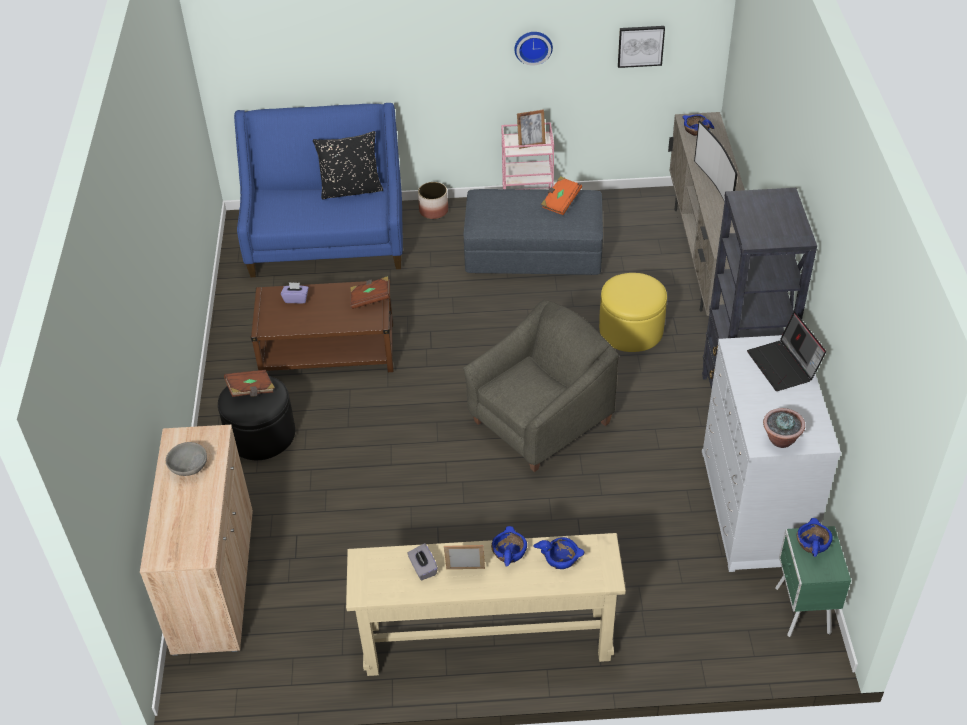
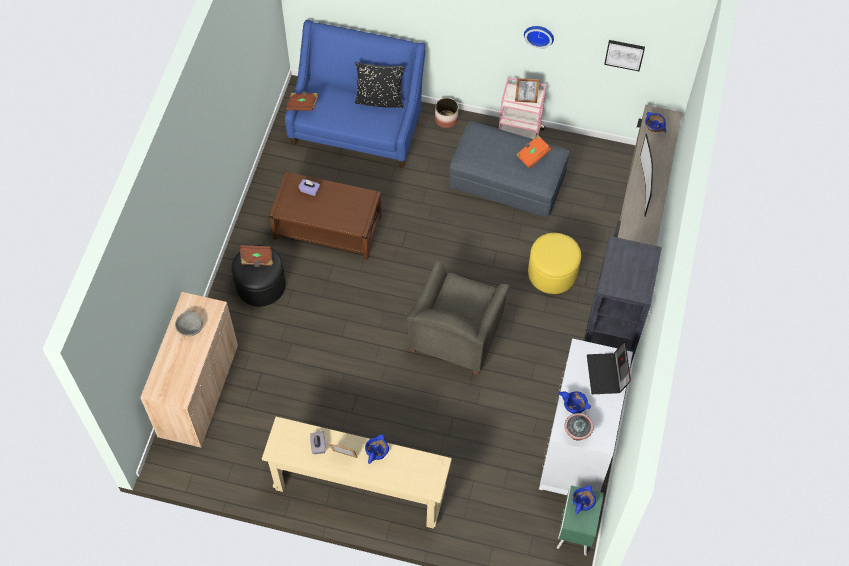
camera: 15 degrees right, 15 degrees up
brown book [350,276,390,309] -> brown book moved to [286,92,319,111]
grey armchair [463,300,619,472] -> grey armchair turned 135 degrees clockwise [407,261,510,375]
blue bowl [533,537,585,569] -> blue bowl moved to [558,391,591,414]

